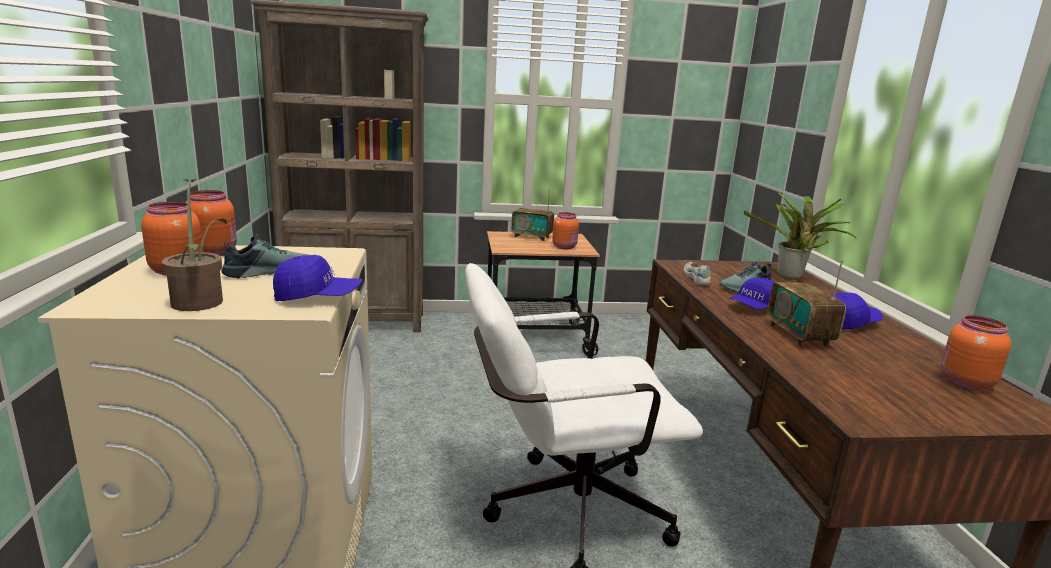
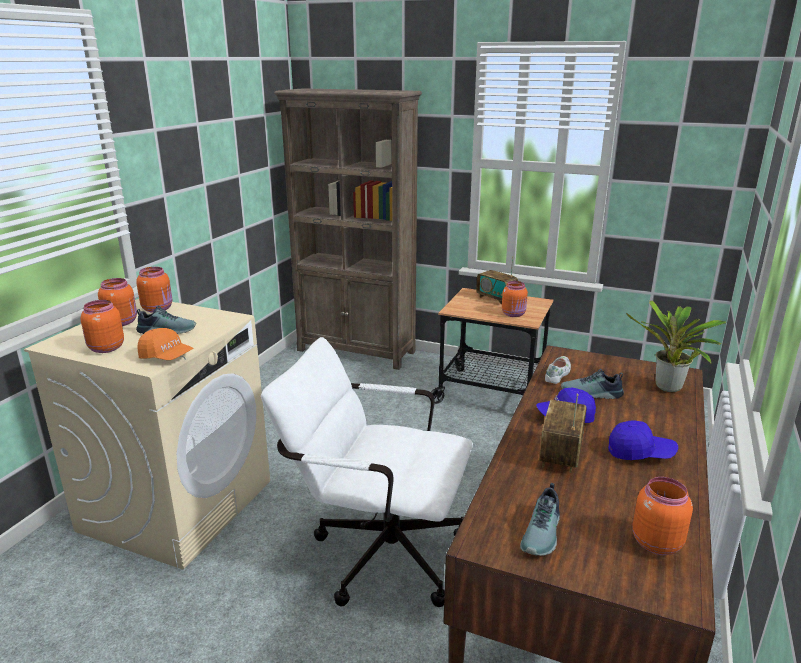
camera: 30 degrees right, 5 degrees up
potted plant [162,178,226,311] -> orange jar [81,300,124,353]
blue cap [273,255,362,301] -> orange cap [138,328,194,360]
none -> shoe [520,483,560,556]

